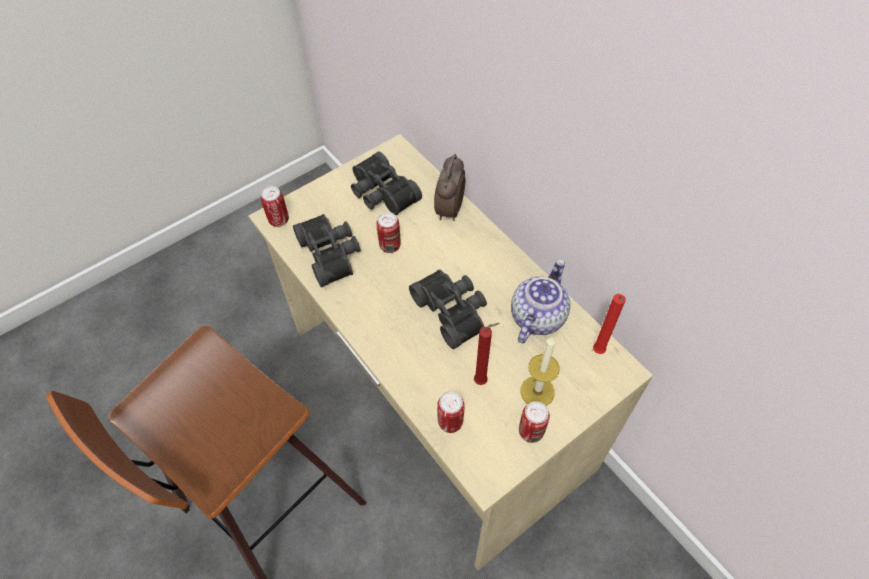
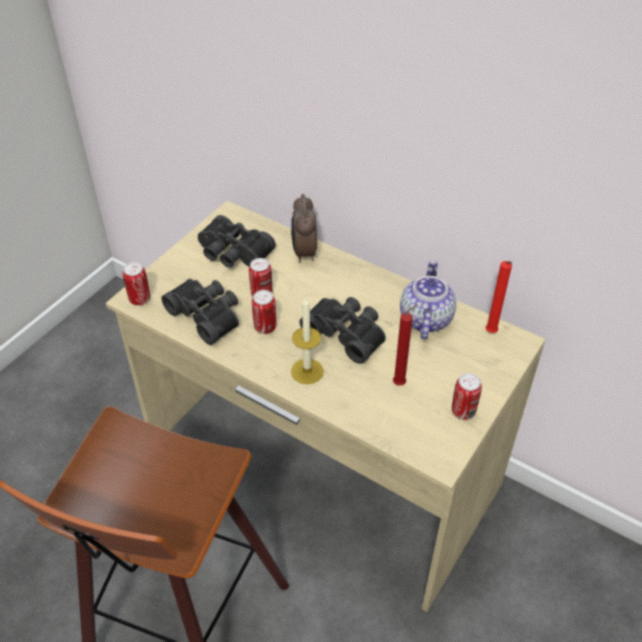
camera: 20 degrees left, 10 degrees down
can [437,392,465,433] -> can moved to [252,290,276,334]
candle [520,337,560,406] -> candle moved to [291,297,324,384]

